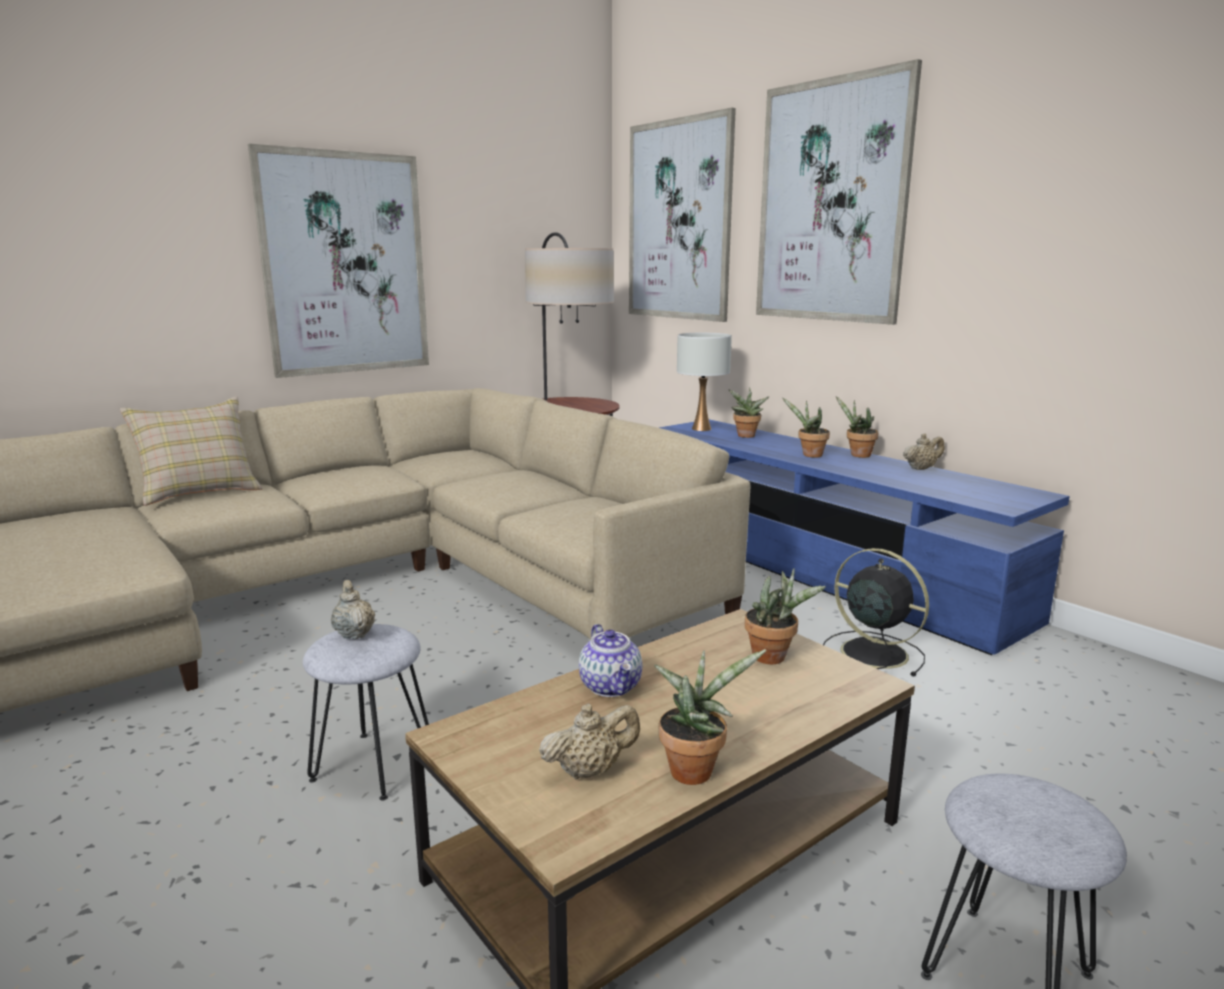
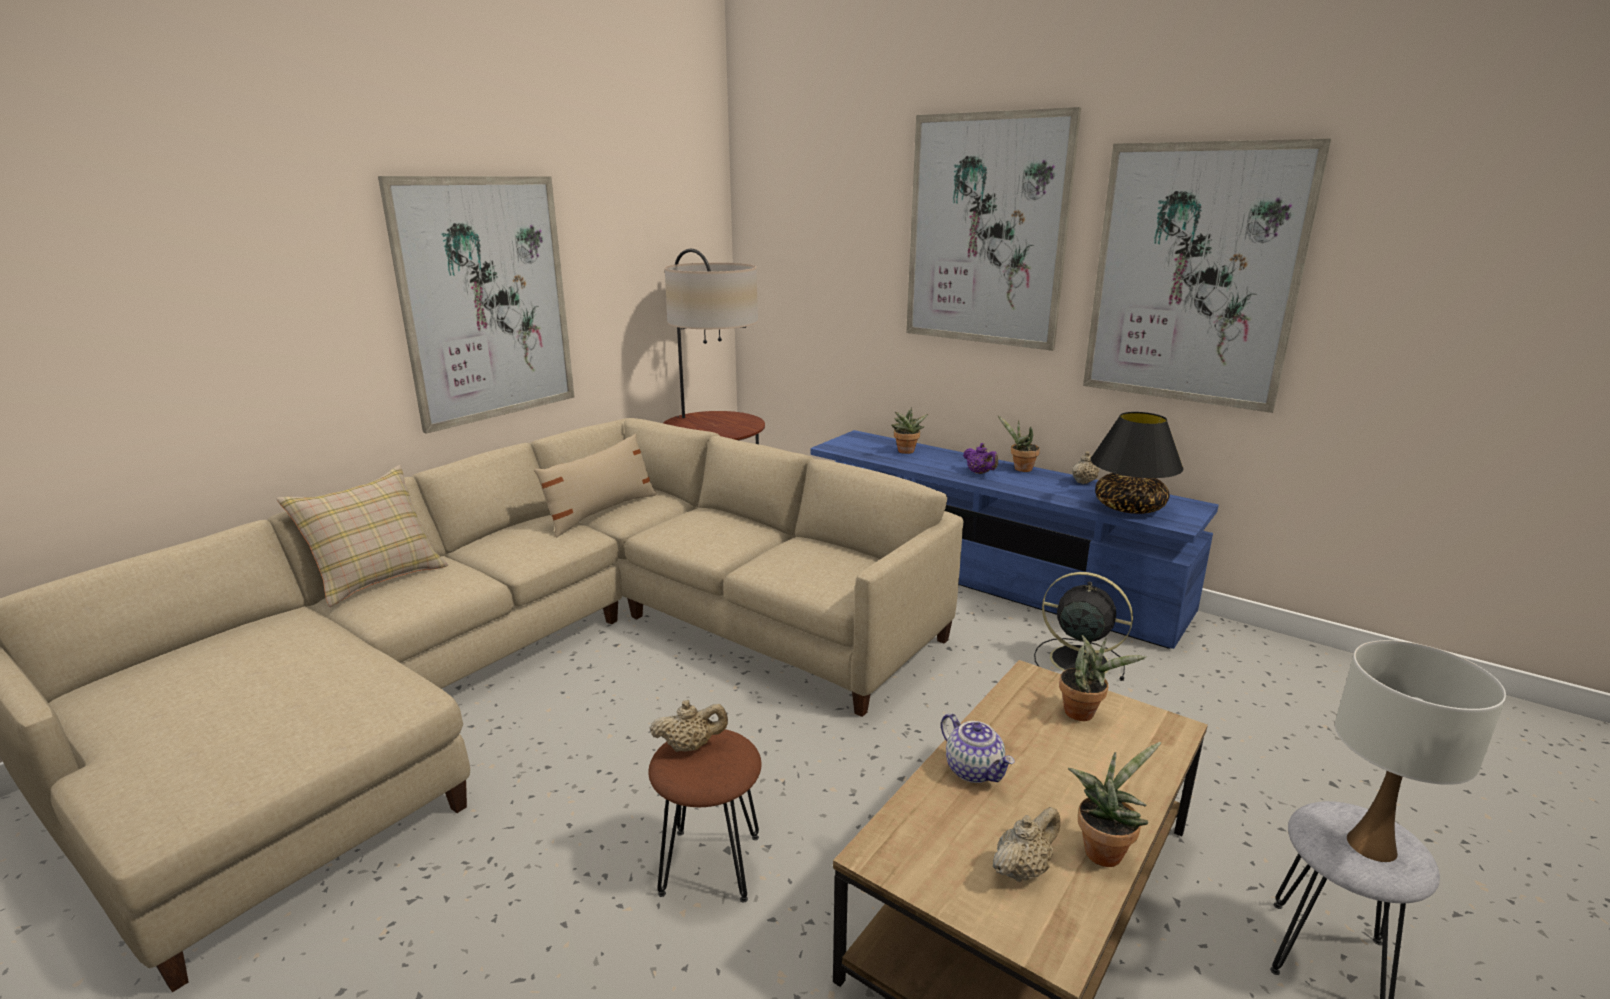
camera: 15 degrees left, 5 degrees up
grey stool [303,624,429,800] -> brown stool [648,729,762,902]
beige teapot [331,580,375,639] -> beige teapot turned 120 degrees clockwise [650,700,728,752]
picture [629,108,736,322] -> picture moved to [1083,138,1332,413]
white table lamp [677,332,732,431] -> white table lamp moved to [1335,640,1506,862]
potted plant [782,398,830,458] -> purple teapot [963,443,998,474]
none -> beige pillow [534,434,657,538]
none -> black table lamp [1090,412,1184,514]

